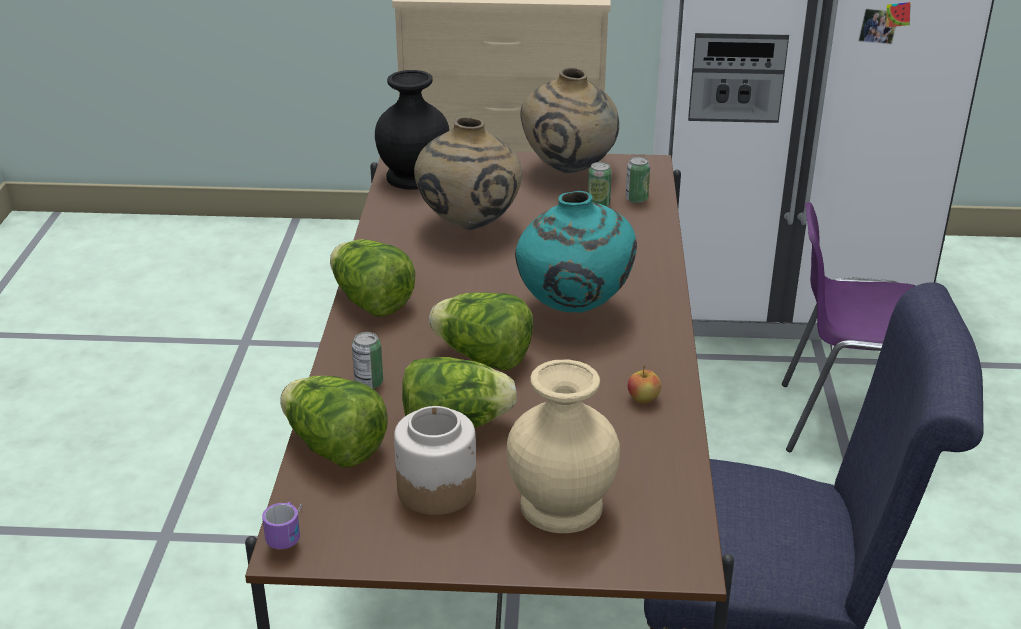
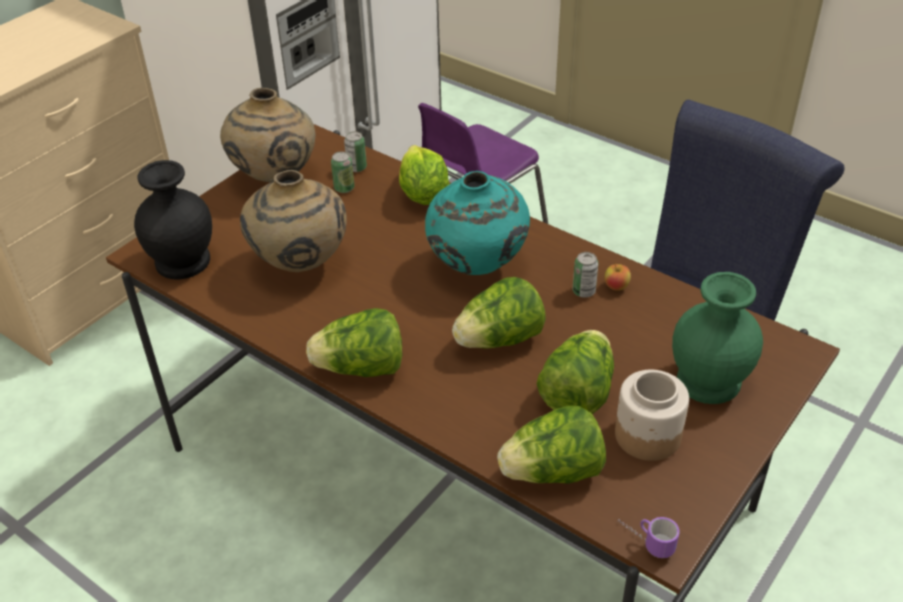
camera: 55 degrees left, 10 degrees up
can [352,332,383,389] -> can moved to [572,252,598,298]
beige vase [506,360,620,533] -> green vase [672,272,763,404]
none -> lettuce [399,145,449,205]

